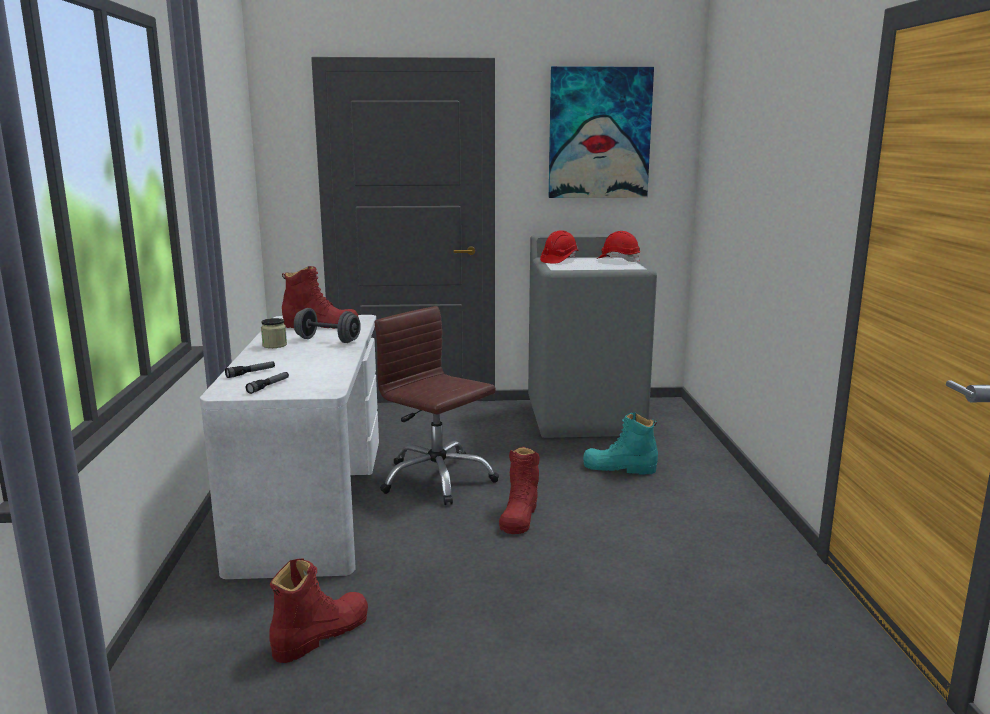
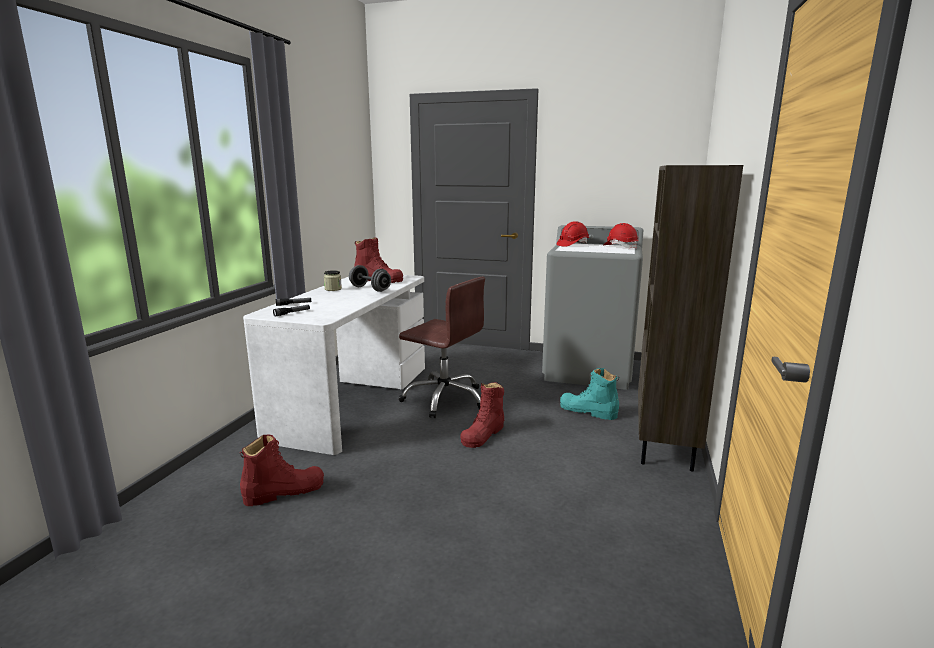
camera: 20 degrees right, 0 degrees up
brown office chair [375,306,499,505] -> brown office chair turned 150 degrees clockwise [399,277,485,418]
picture [549,66,654,198] -> none
none -> brown bookcase [638,165,743,472]

